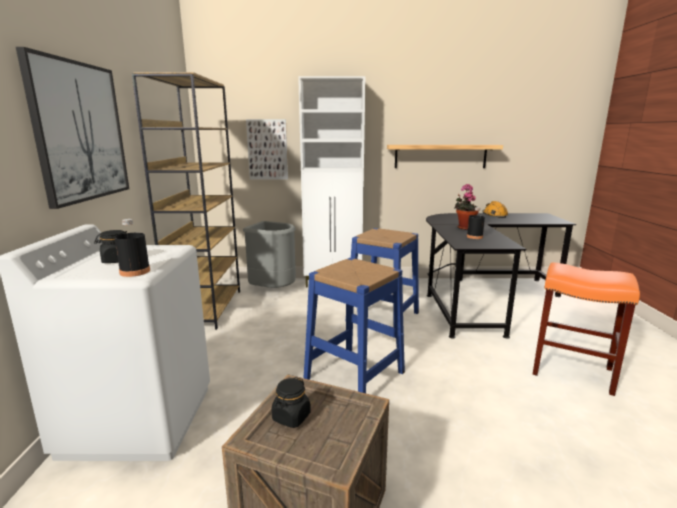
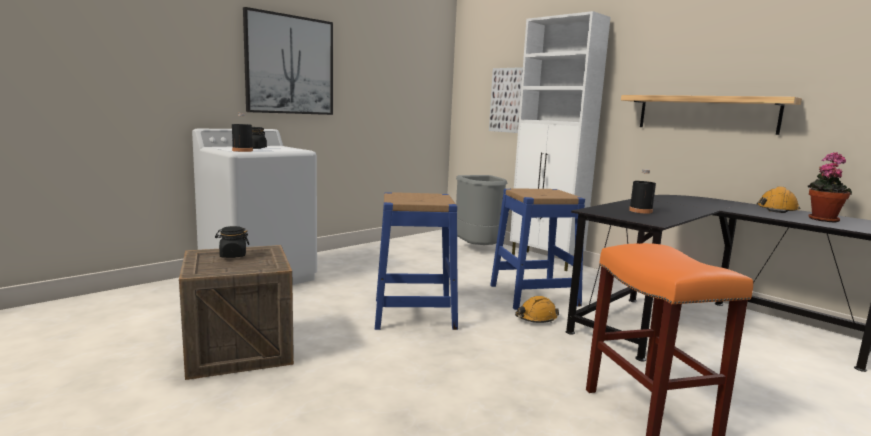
camera: 45 degrees right, 5 degrees down
brown bookcase [132,72,240,330] -> none
potted plant [454,184,479,230] -> potted plant moved to [808,152,852,222]
none -> orange hard hat [515,296,559,323]

